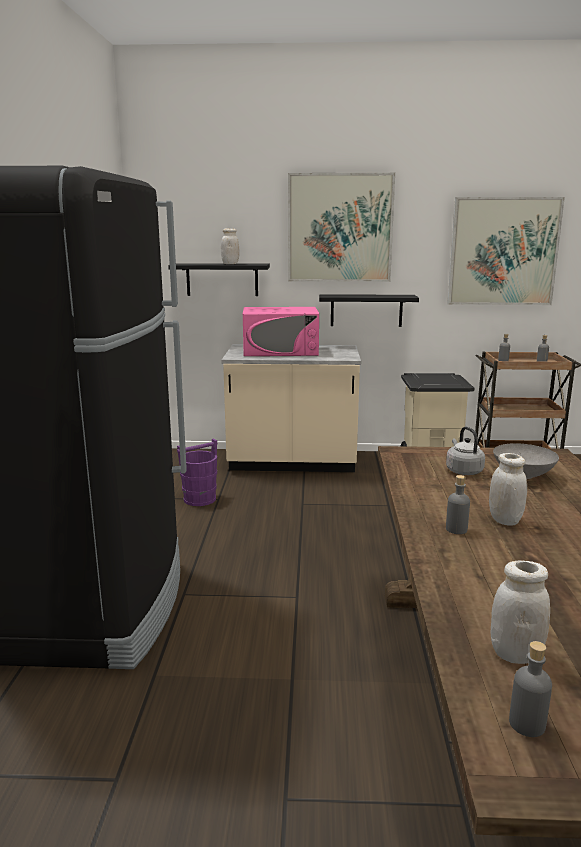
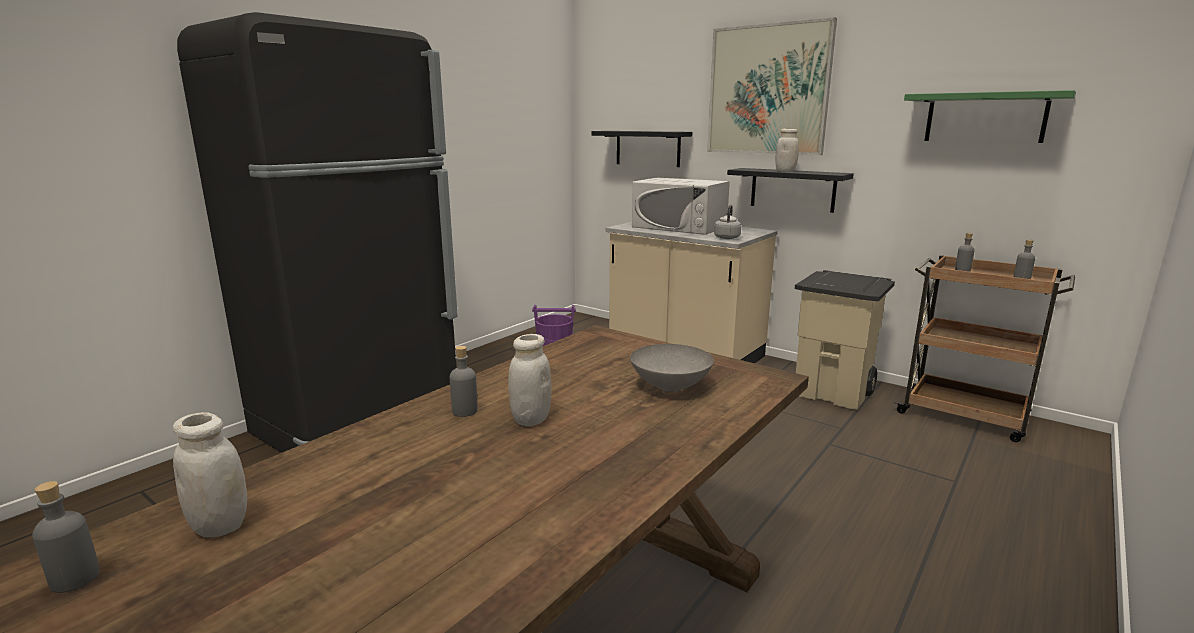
camera: 35 degrees right, 0 degrees up
white jar [221,228,239,264] -> white jar moved to [776,129,799,172]
pink microwave [243,307,319,356] -> white microwave [632,178,730,235]
grey kettle [446,426,485,475] -> grey kettle moved to [714,205,741,239]
picture [447,197,565,305] -> green shelf [904,90,1076,143]

